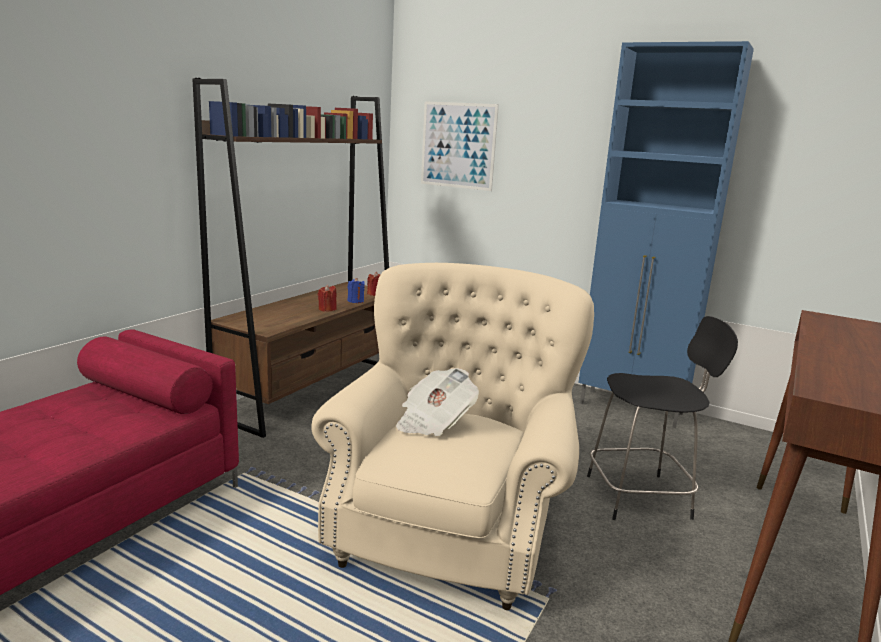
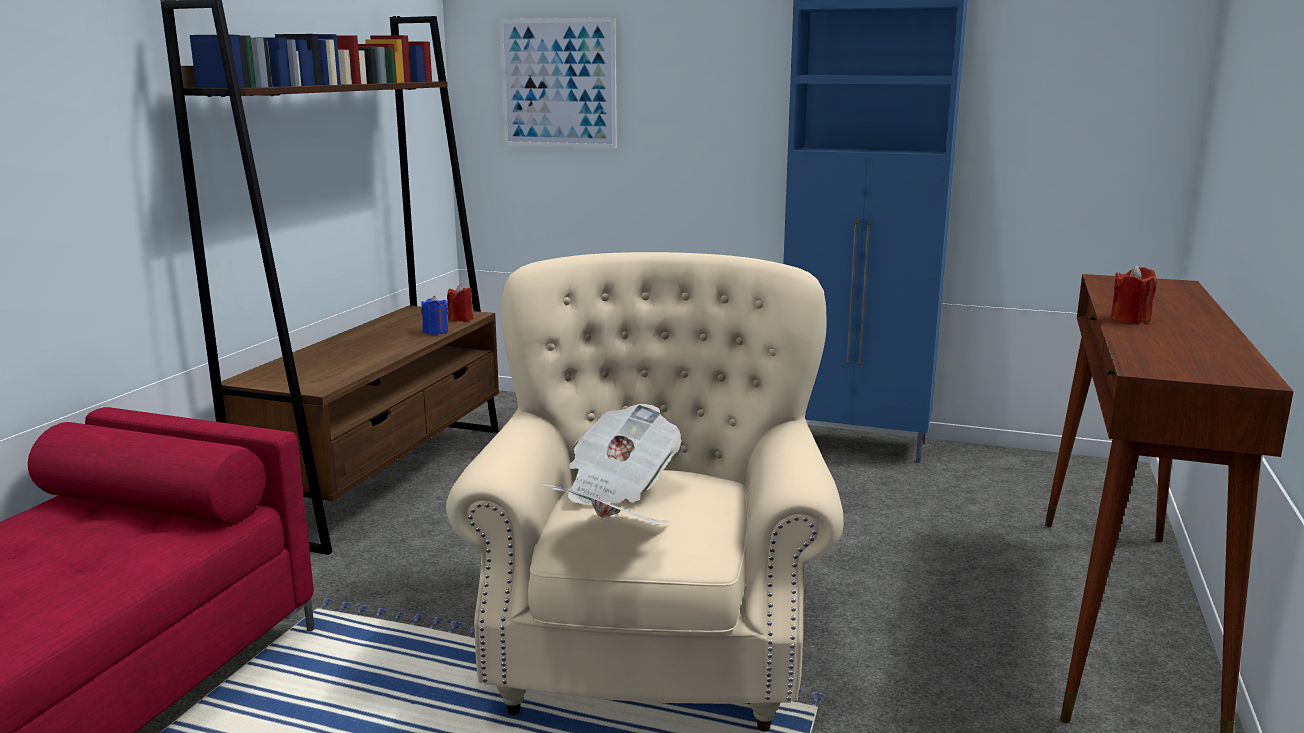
camera: 10 degrees left, 0 degrees up
red candle [318,284,337,312] -> red candle moved to [1111,265,1157,324]
black stool [587,316,738,520] -> none
none -> newspaper [539,484,669,526]

